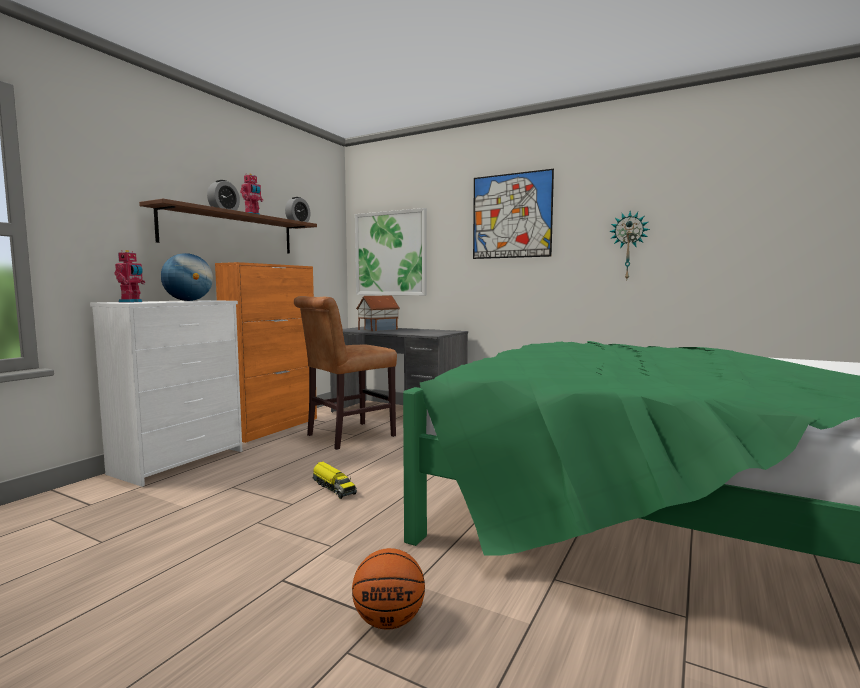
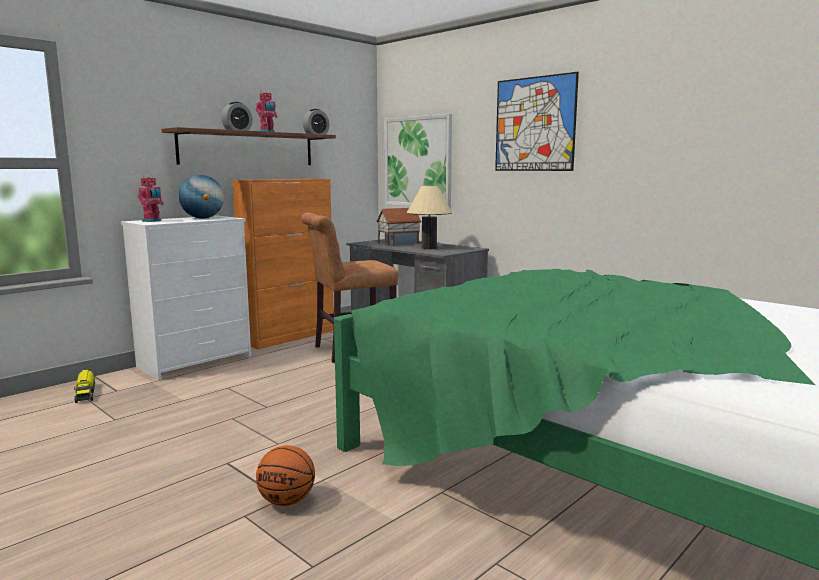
camera: 15 degrees right, 5 degrees up
toy truck [313,461,357,499] -> toy truck moved to [74,369,95,403]
wall clock [609,211,650,279] -> none
none -> beige table lamp [407,185,452,249]

